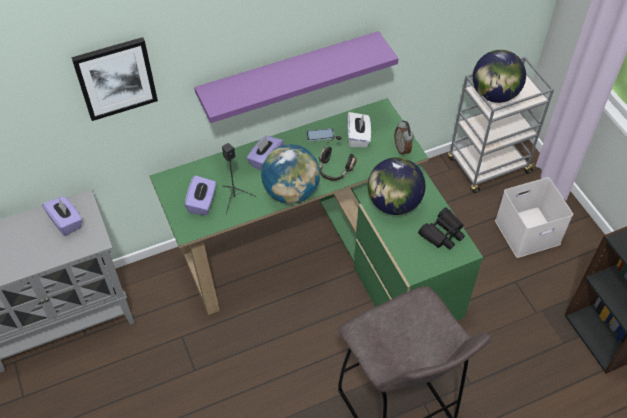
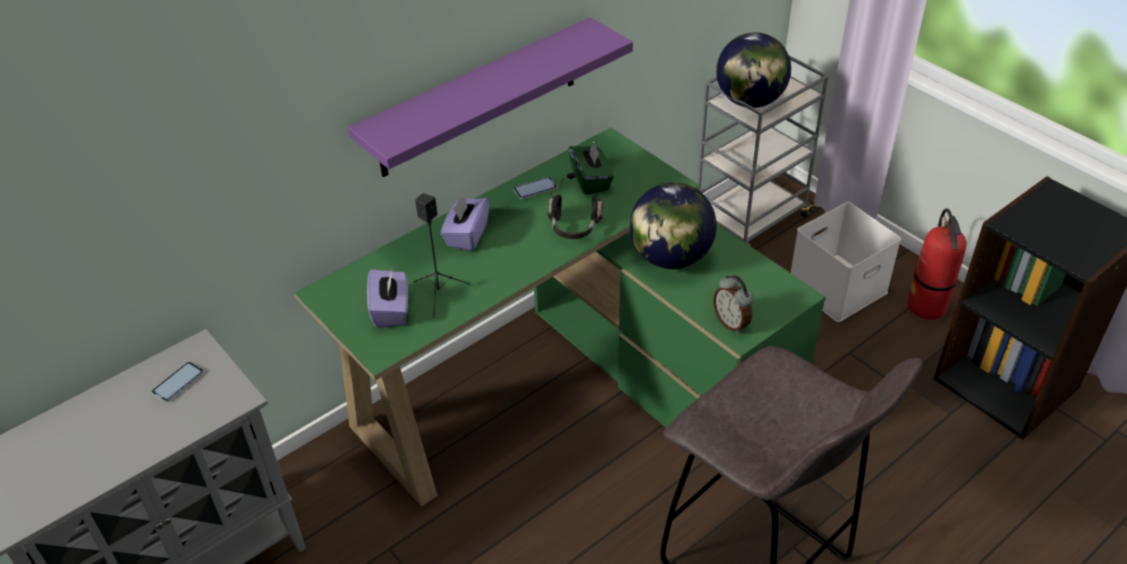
camera: 15 degrees left, 10 degrees down
purple tissue box [42,196,82,236] -> phone [151,362,204,402]
picture [71,37,158,121] -> none
globe [261,144,320,204] -> none
white tissue box [348,112,371,148] -> green tissue box [568,142,614,195]
alarm clock [395,120,414,156] -> alarm clock moved to [713,275,753,333]
black binoculars [418,208,465,249] -> none
none -> fire extinguisher [908,208,967,320]

